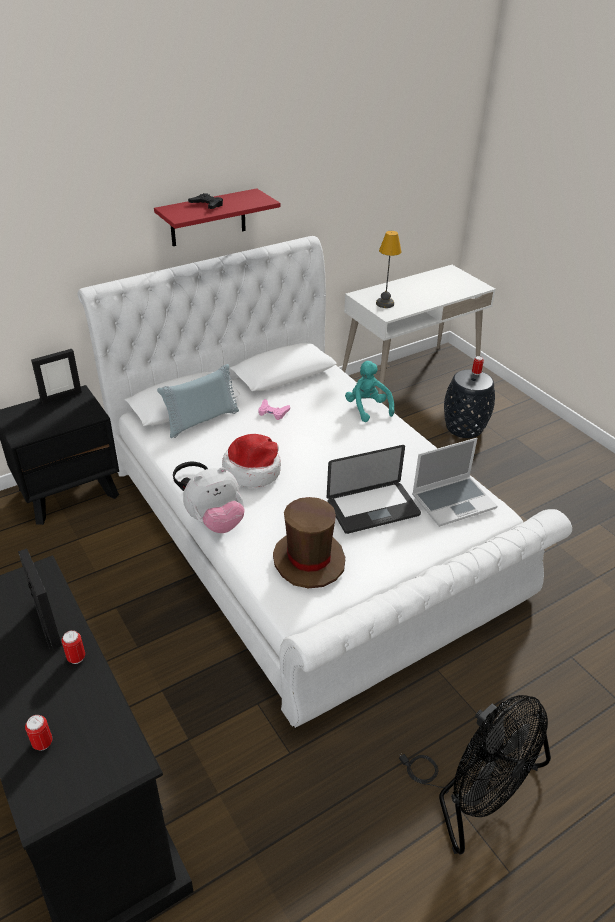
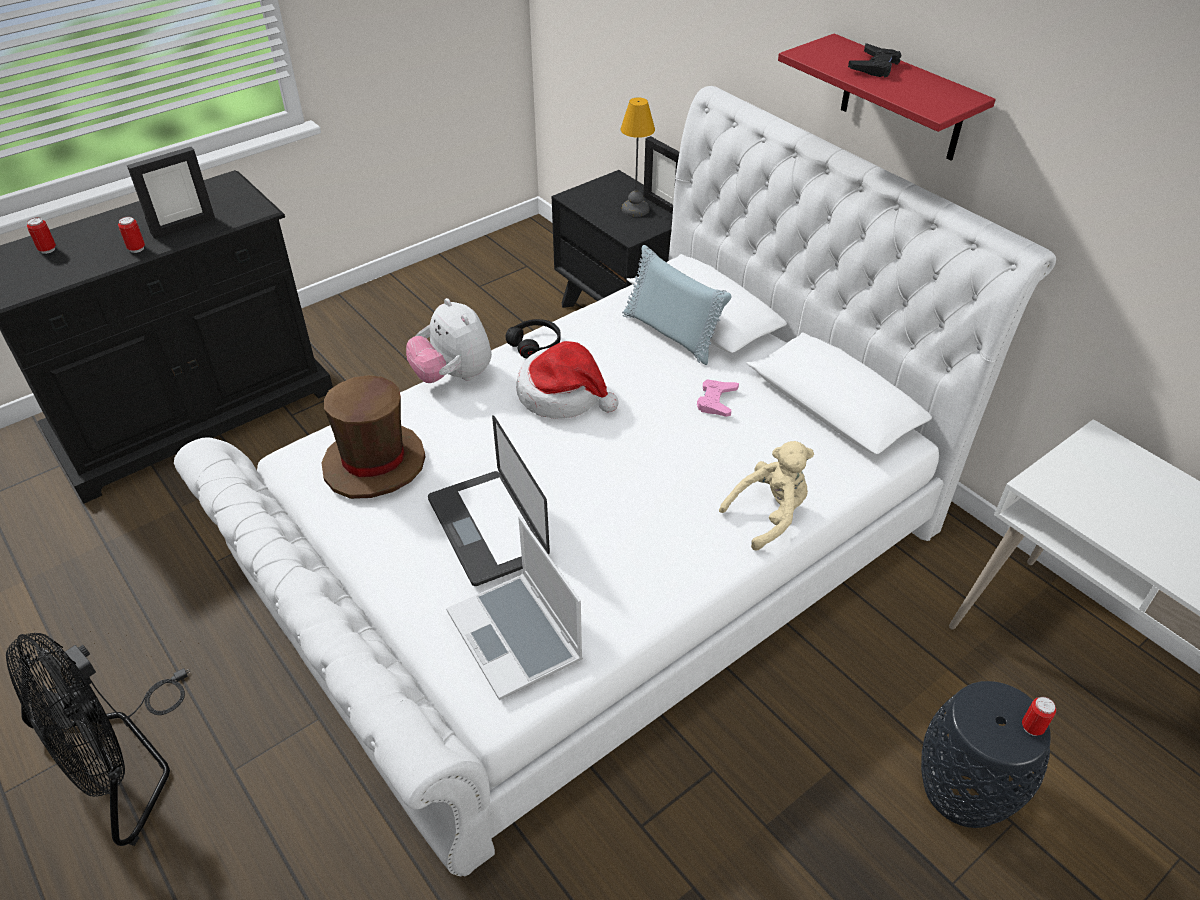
camera: 85 degrees right, 5 degrees up
turquoise plush toy [345,361,394,422] -> beige plush toy [719,441,814,550]
table lamp [376,231,401,308] -> table lamp moved to [620,97,655,217]

